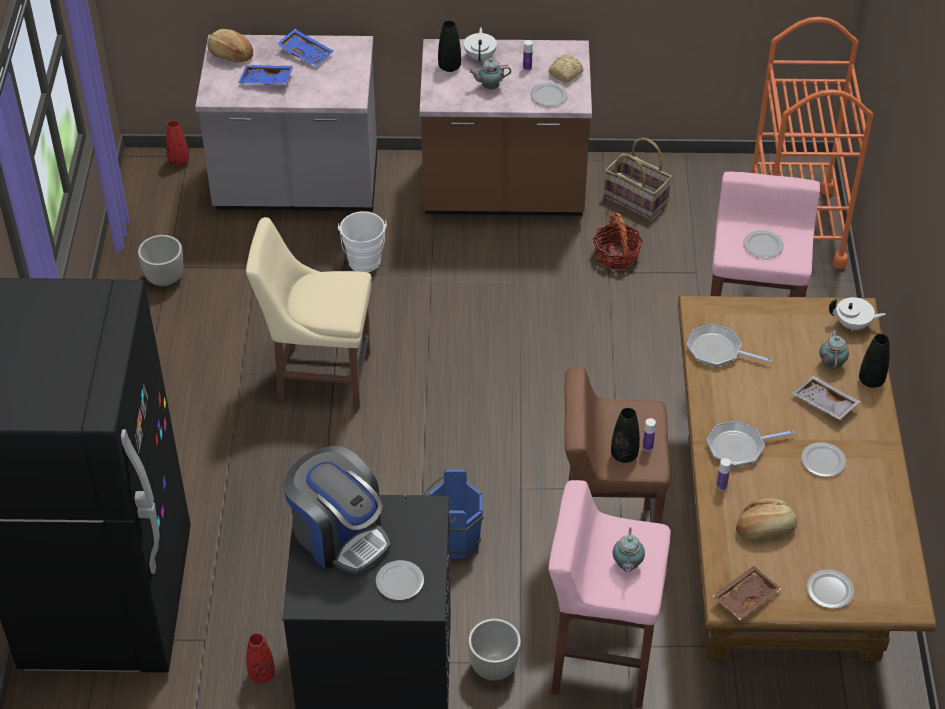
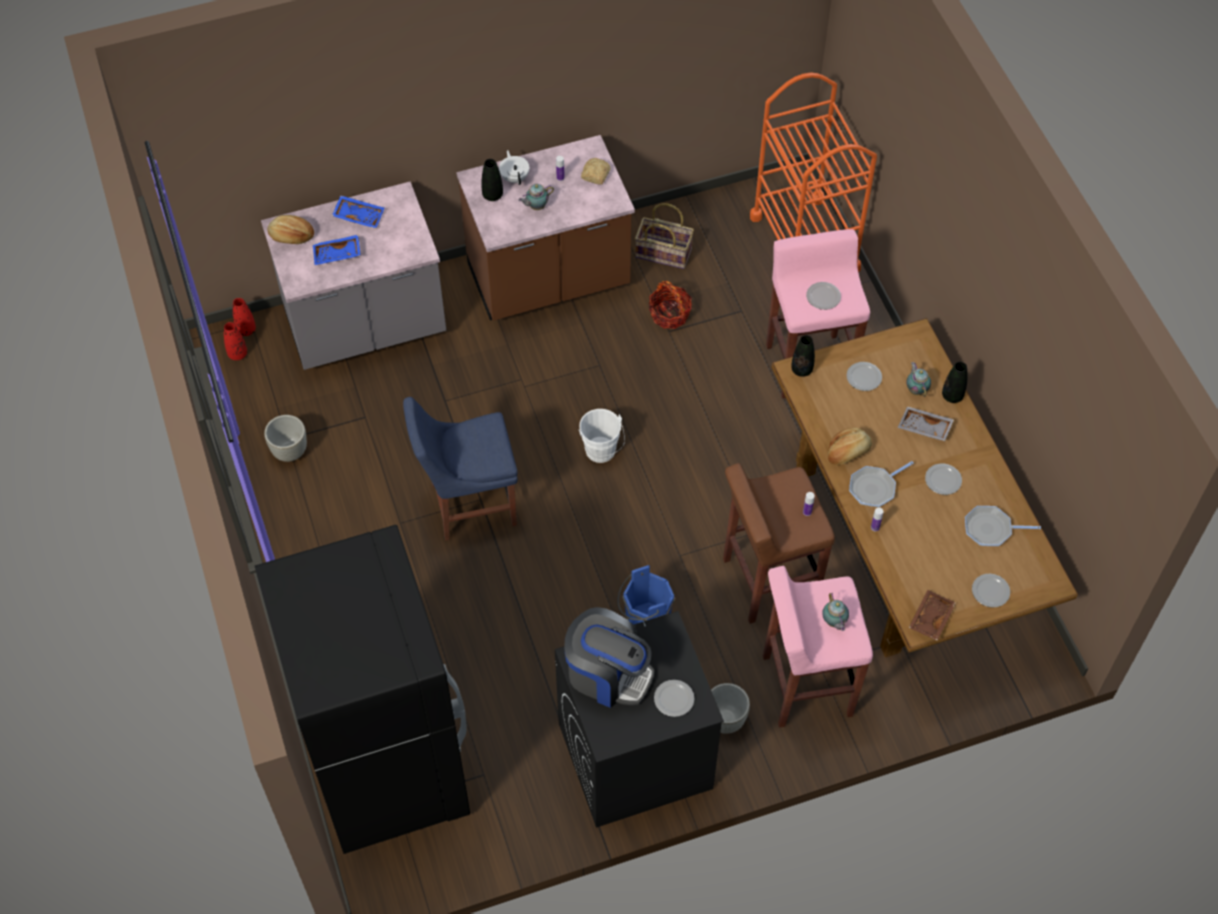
camera: 20 degrees left, 10 degrees up
beige chair [246,217,371,409] -> blue chair [403,397,518,541]
red vase [246,633,275,684] -> red vase moved to [224,322,247,360]
white bucket [338,211,387,272] -> white bucket moved to [579,409,625,463]
plate [530,82,568,107] -> plate moved to [846,362,882,391]
black vase [611,408,640,463] -> black vase moved to [791,335,815,377]
frying pan [687,324,772,366] -> frying pan moved to [965,506,1041,546]
bread [736,498,797,539] -> bread moved to [828,428,872,465]
white teapot [829,297,886,332] -> none

